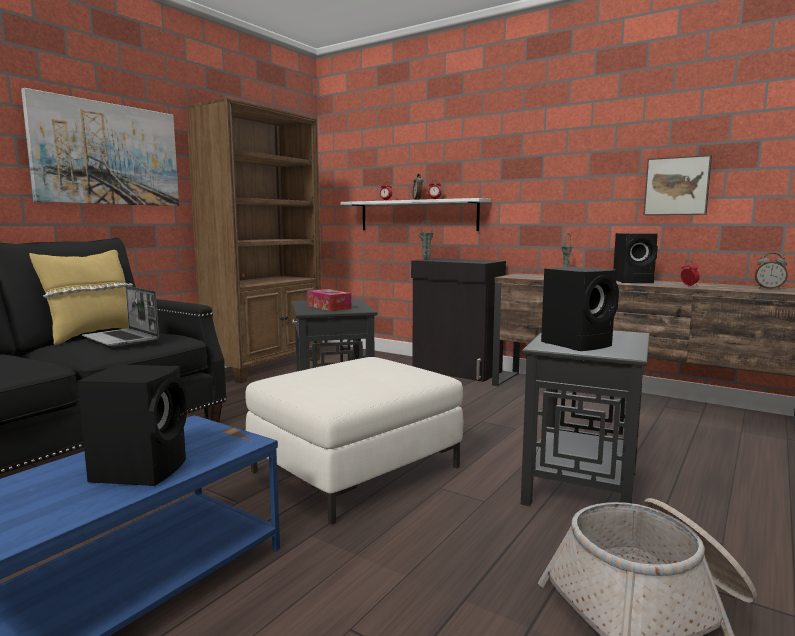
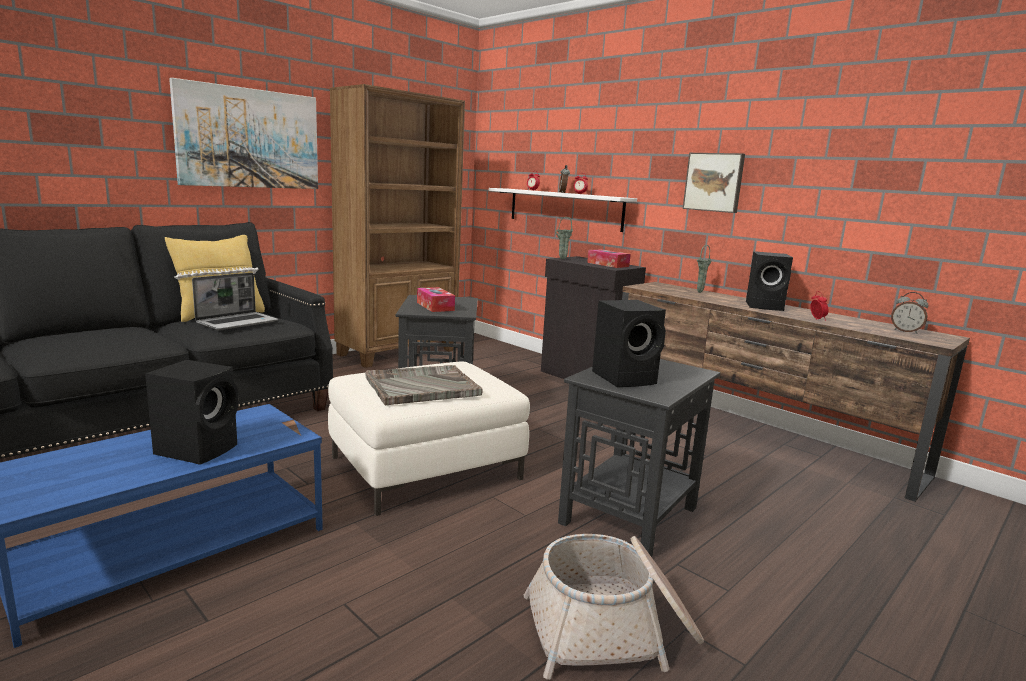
camera: 10 degrees right, 5 degrees up
laptop [82,286,159,347] -> laptop turned 105 degrees counterclockwise [192,272,278,330]
picture [644,155,712,215] -> picture moved to [683,153,745,213]
none -> grey tray [365,365,483,406]
none -> tissue box [587,249,631,268]

